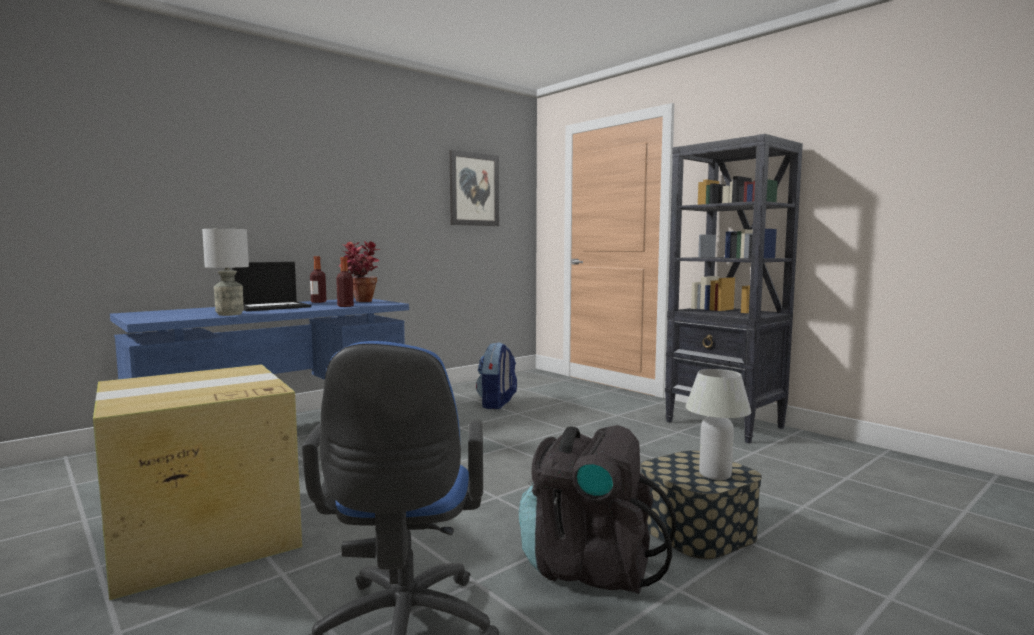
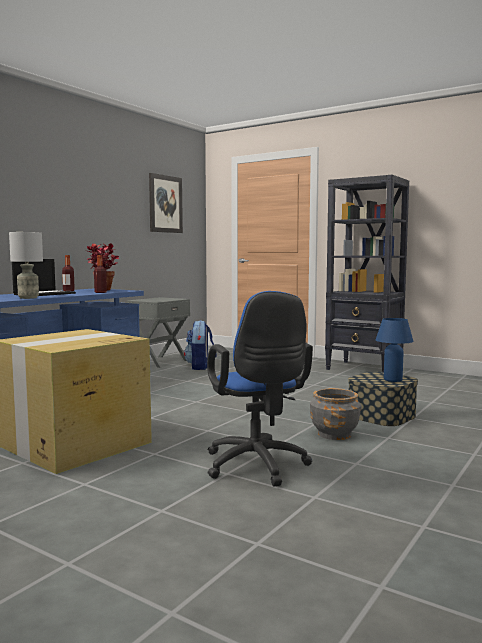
camera: 15 degrees left, 0 degrees up
black backpack [519,425,677,594] -> grey planter [310,388,362,440]
white table lamp [685,369,752,480] -> blue table lamp [376,318,414,382]
none -> grey nightstand [127,297,190,368]

